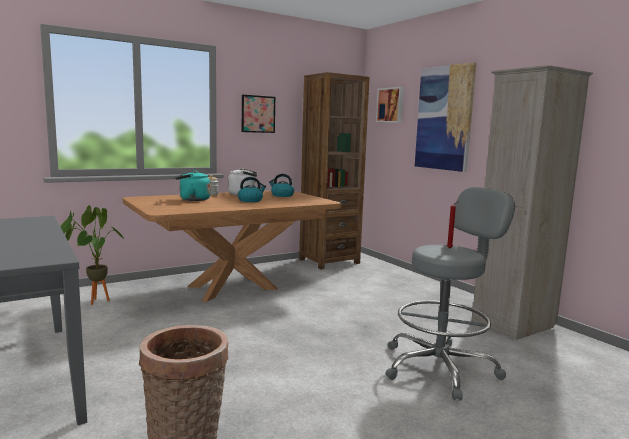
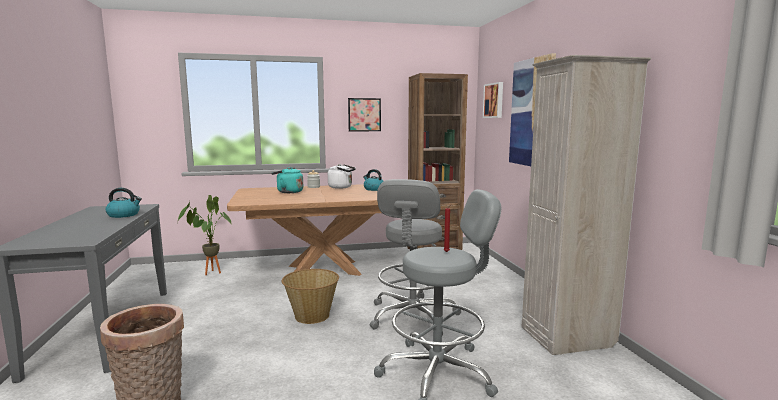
camera: 20 degrees right, 0 degrees up
kettle [238,177,266,202] -> kettle moved to [105,188,142,218]
none -> basket [282,269,339,324]
none -> grey stool [370,179,461,336]

